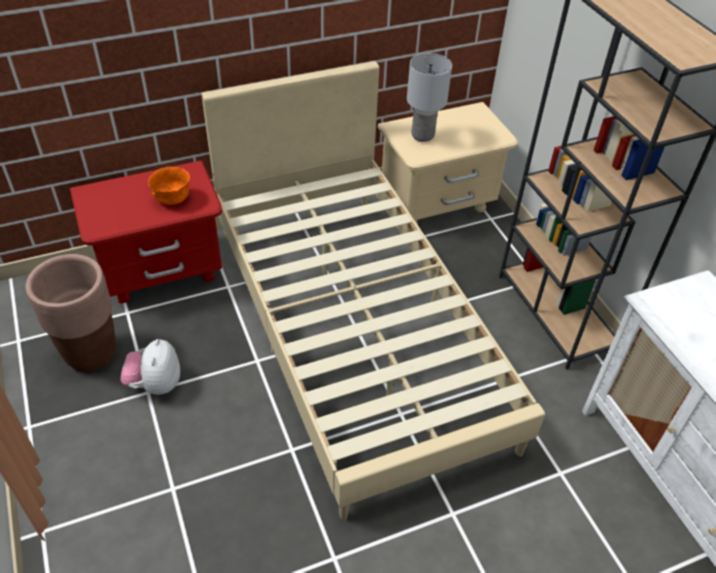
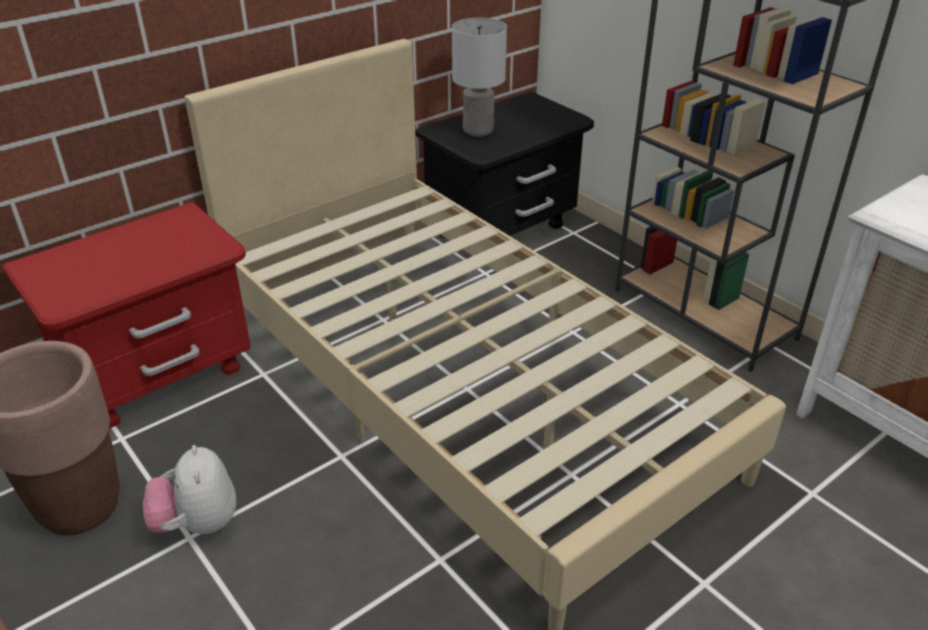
camera: 15 degrees left, 10 degrees down
orange bowl [148,167,190,205] -> none
beige nightstand [378,102,518,225] -> black nightstand [415,91,594,238]

